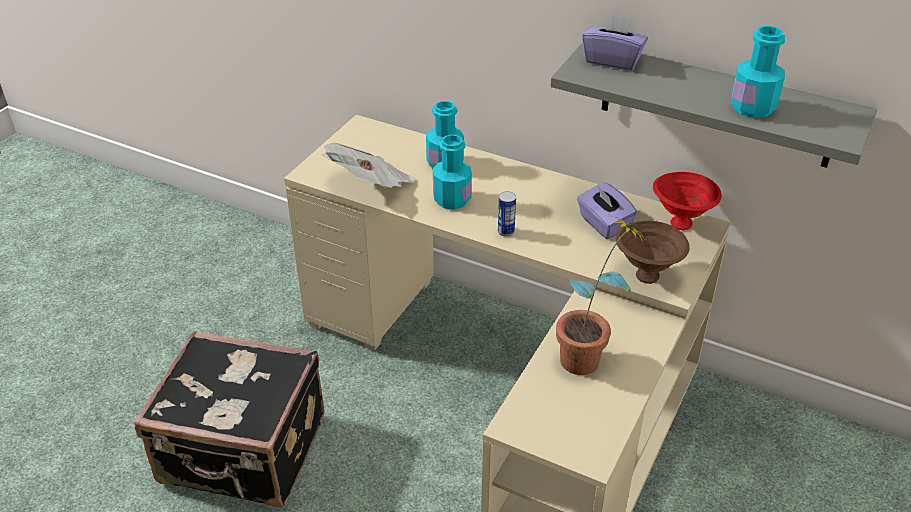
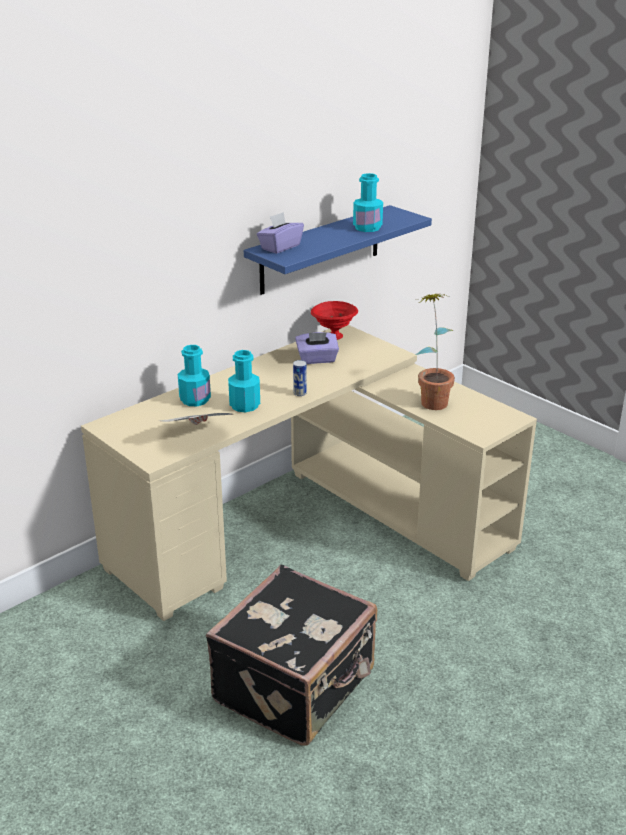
camera: 70 degrees left, 10 degrees down
grey shelf [550,42,877,168] -> blue shelf [244,205,432,295]
brown bowl [616,221,690,284] -> none

